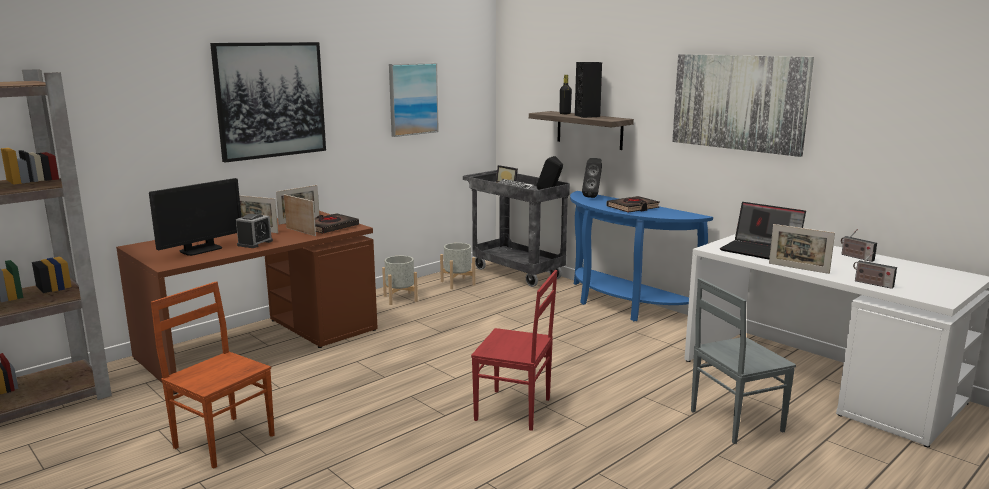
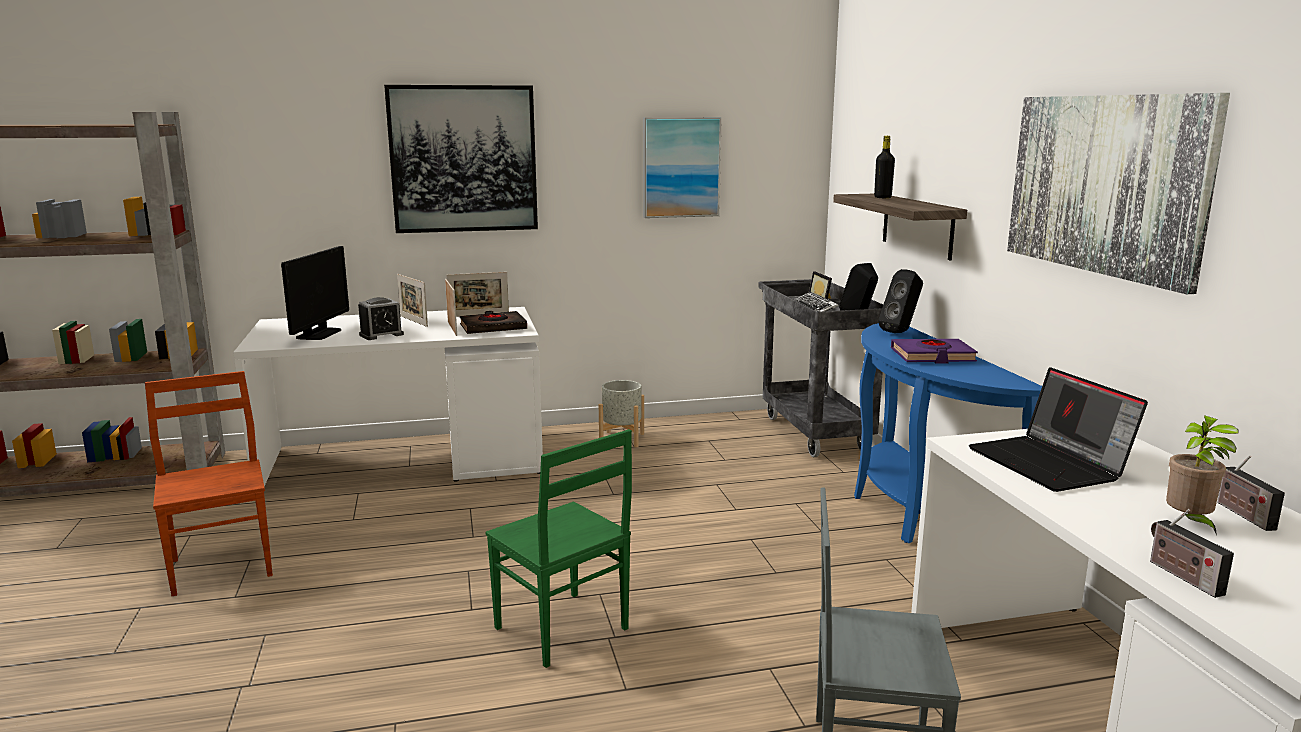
camera: 30 degrees right, 0 degrees up
brown desk [116,211,378,394] -> white desk [233,307,543,486]
monitor [149,178,241,256] -> monitor turned 60 degrees counterclockwise [281,246,349,340]
grey planter [440,243,475,289] -> none
red chair [471,270,557,431] -> green chair [486,429,632,668]
black speaker [575,62,602,118] -> none
black book [606,196,660,213] -> purple book [891,339,978,364]
picture frame [769,224,835,274] -> none
none -> potted plant [1166,415,1238,536]

